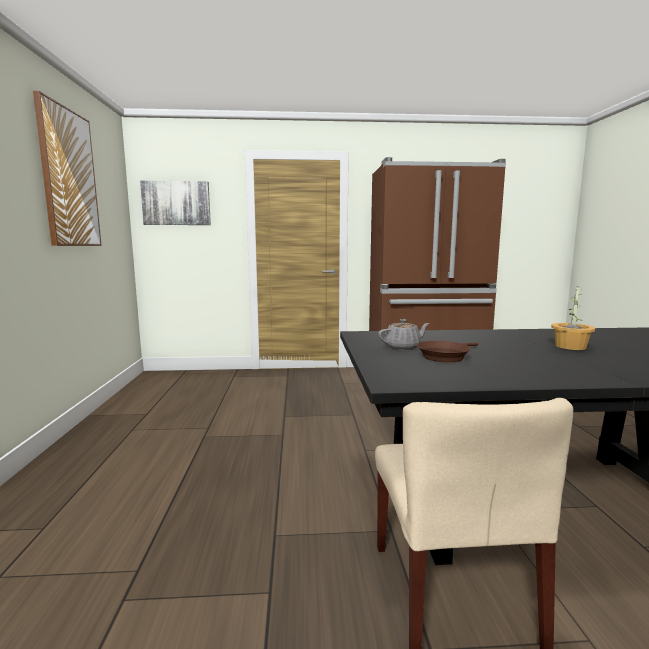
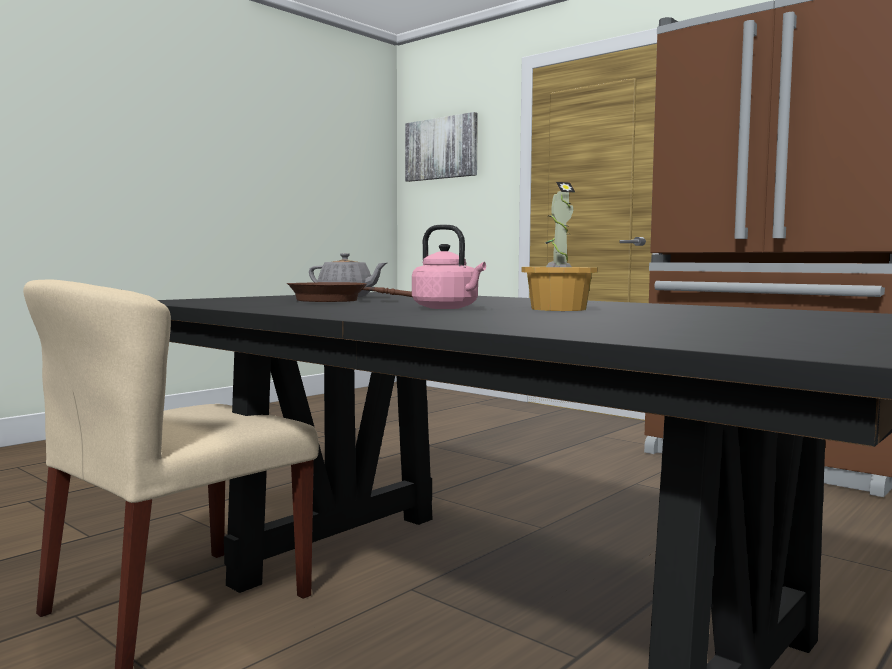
camera: 45 degrees right, 5 degrees down
picture [33,91,102,246] -> none
none -> pink kettle [412,225,486,309]

